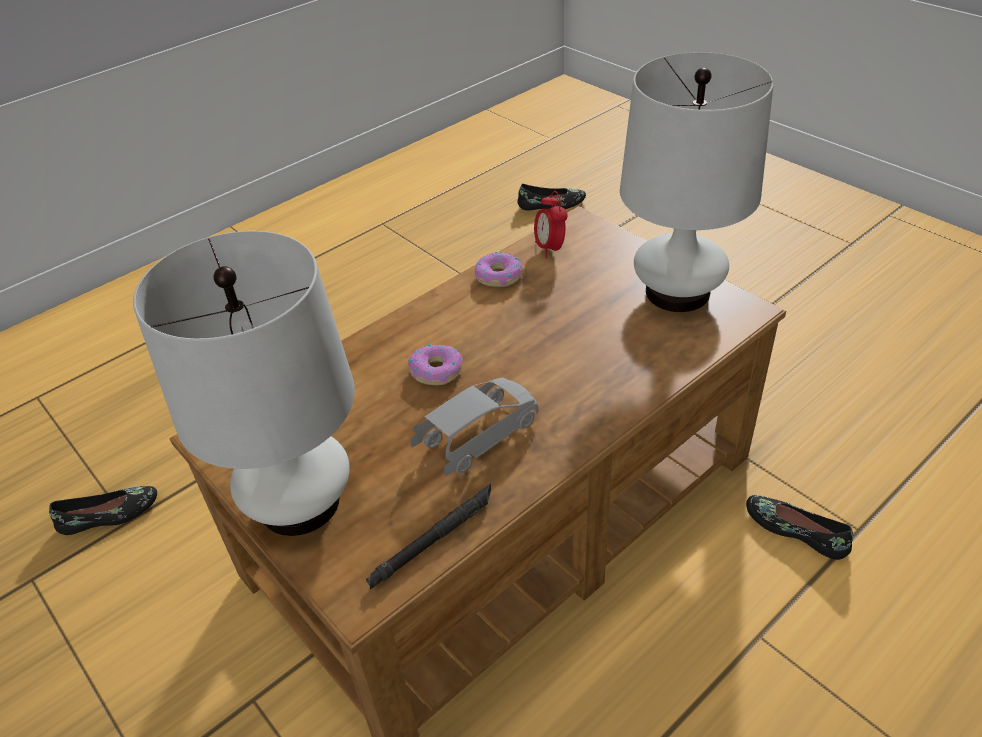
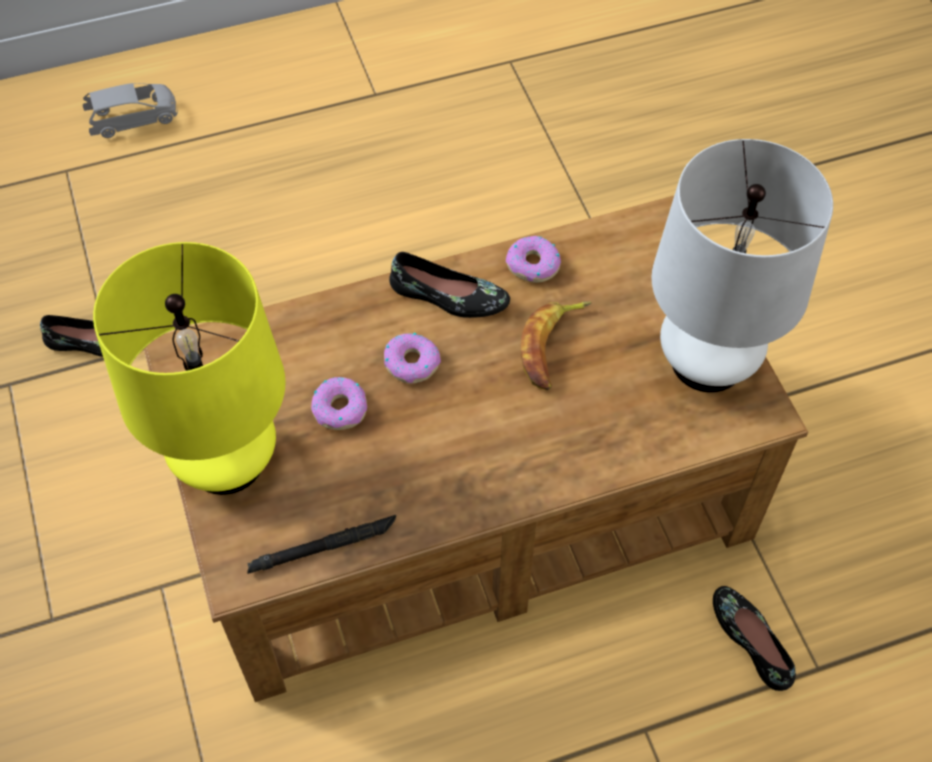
camera: 20 degrees right, 15 degrees up
white table lamp [133,231,355,536] -> yellow table lamp [93,242,286,495]
grey toy car [410,378,538,477] -> grey toy car moved to [83,83,178,138]
black shoe [517,184,586,210] -> black shoe moved to [389,252,510,318]
alarm clock [534,191,568,258] -> none
none -> donut [311,377,367,430]
none -> banana [521,302,592,390]

